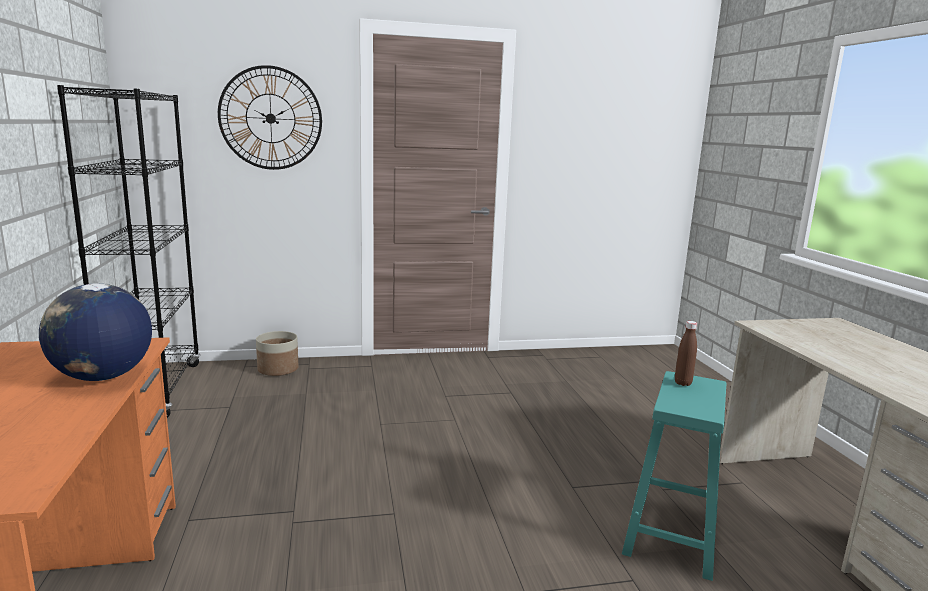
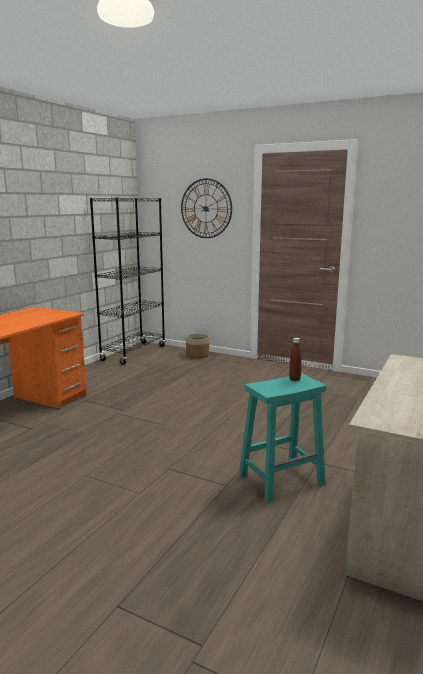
camera: 40 degrees right, 0 degrees up
globe [39,284,152,381] -> none

